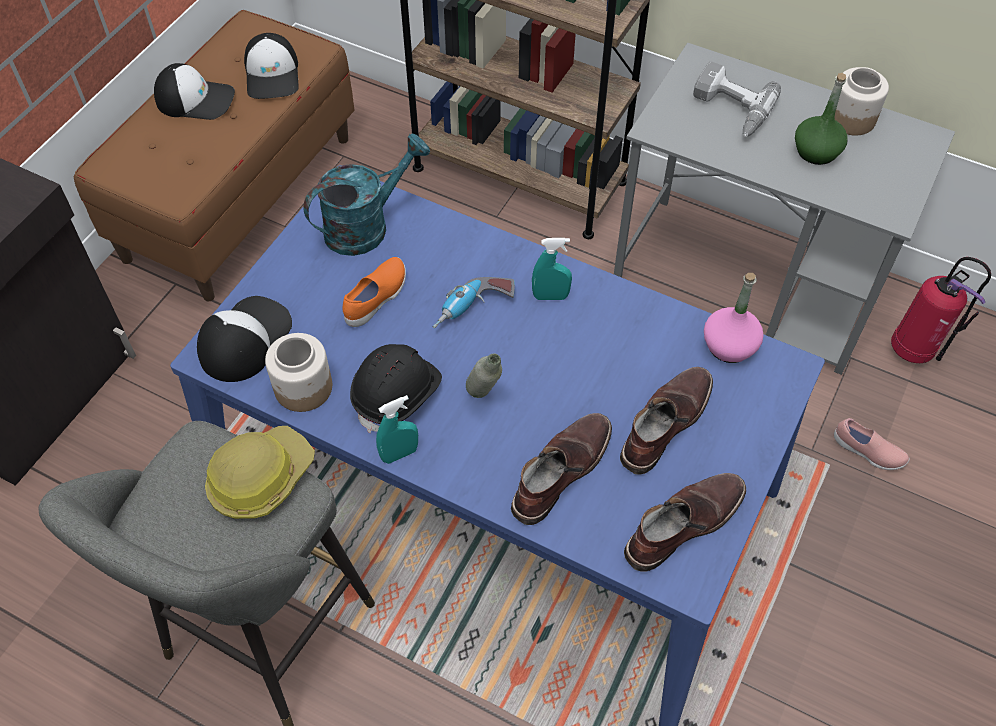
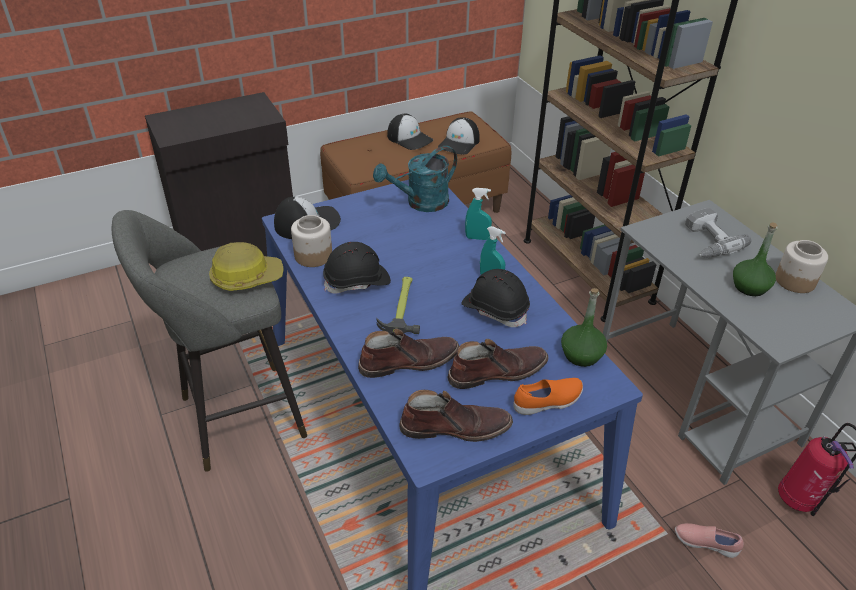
camera: 35 degrees right, 15 degrees down
turquoise watering can [303,133,430,256] -> turquoise watering can turned 150 degrees clockwise [373,146,457,212]
orange shoe [343,257,406,327] -> orange shoe moved to [513,378,583,415]
turquoise spray bottle [376,395,418,464] -> turquoise spray bottle moved to [465,188,492,240]
power drill [432,277,515,328] -> none
grey bottle [466,353,502,398] -> hammer [376,277,420,334]
pink bottle [704,273,764,363] -> green bottle [561,288,607,367]
pink shoe [834,418,910,470] -> pink shoe turned 135 degrees clockwise [675,523,744,558]
none -> black hard hat [461,269,530,327]

